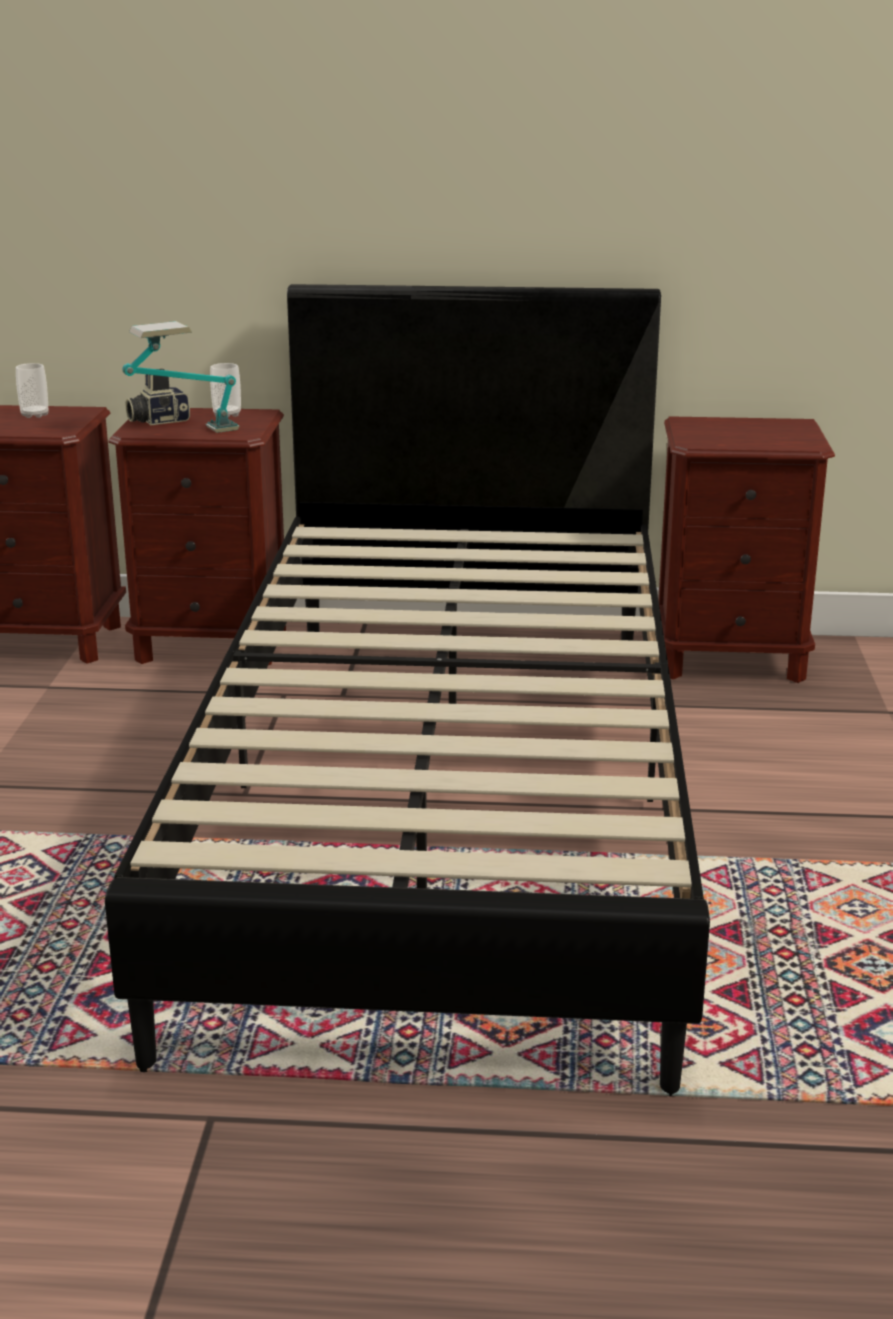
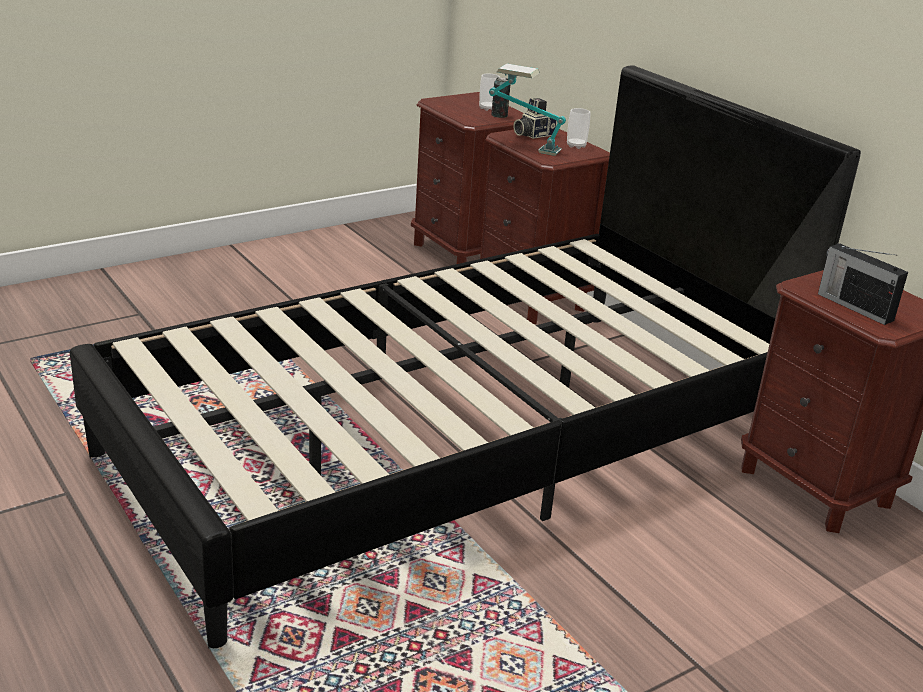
camera: 50 degrees right, 5 degrees up
camera [126,369,190,425] -> camera turned 60 degrees counterclockwise [513,97,557,139]
none -> can [491,77,511,118]
none -> radio [818,243,908,325]

